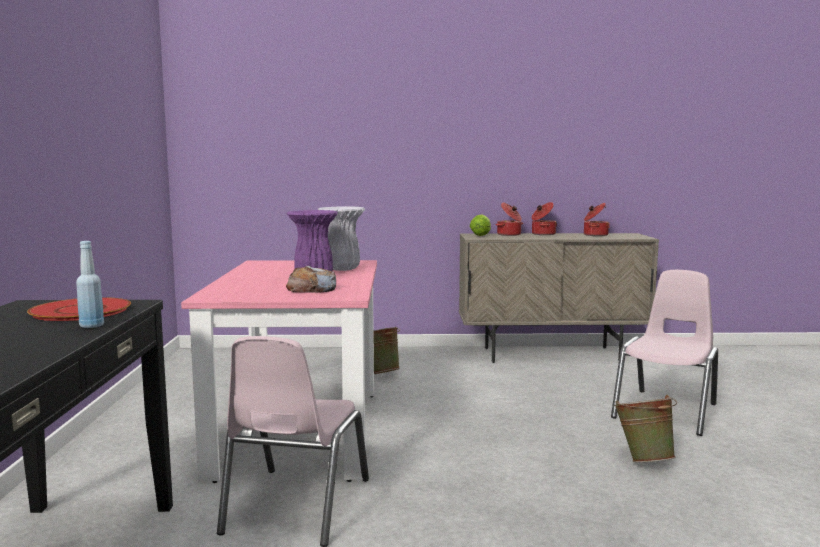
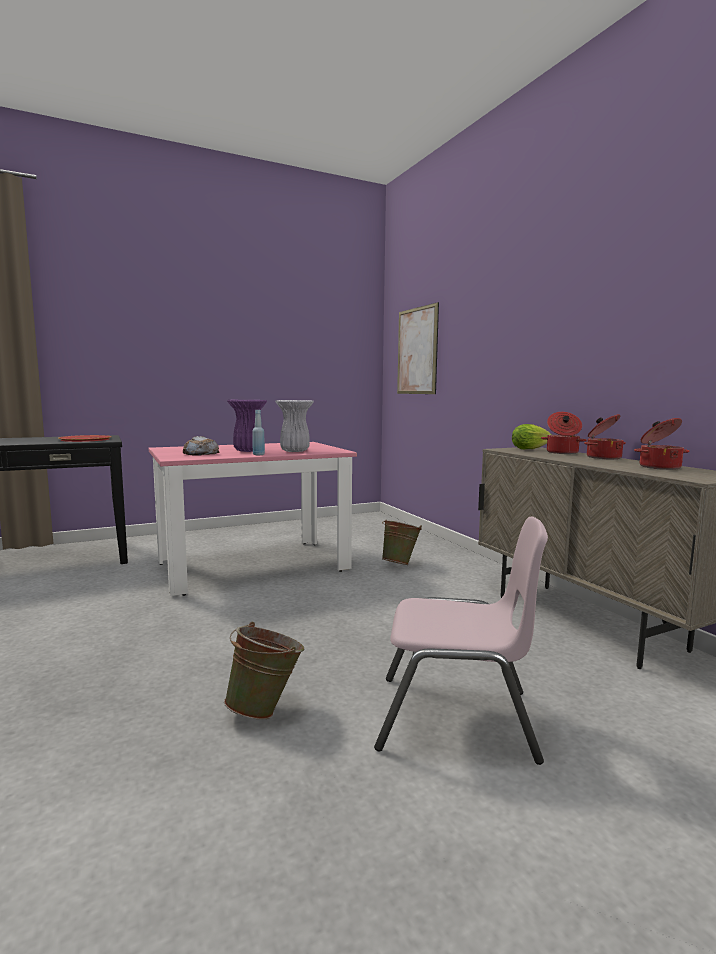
camera: 65 degrees right, 0 degrees up
blue bottle [76,241,104,328] -> blue bottle moved to [252,410,265,455]
pink chair [217,336,369,547] -> none
none -> picture [397,302,439,394]

